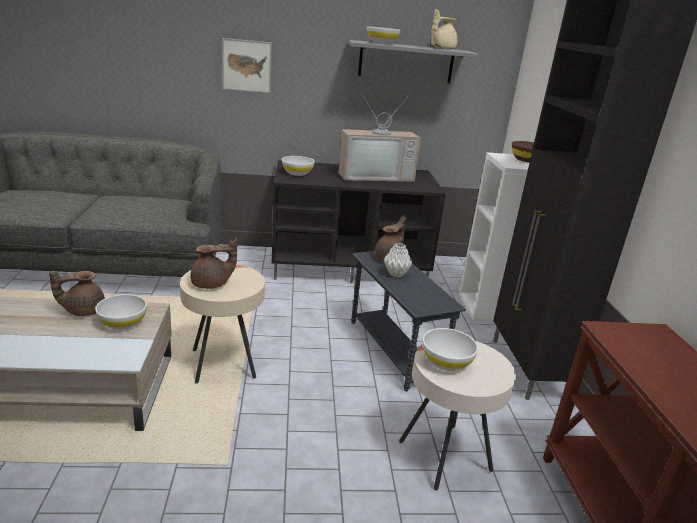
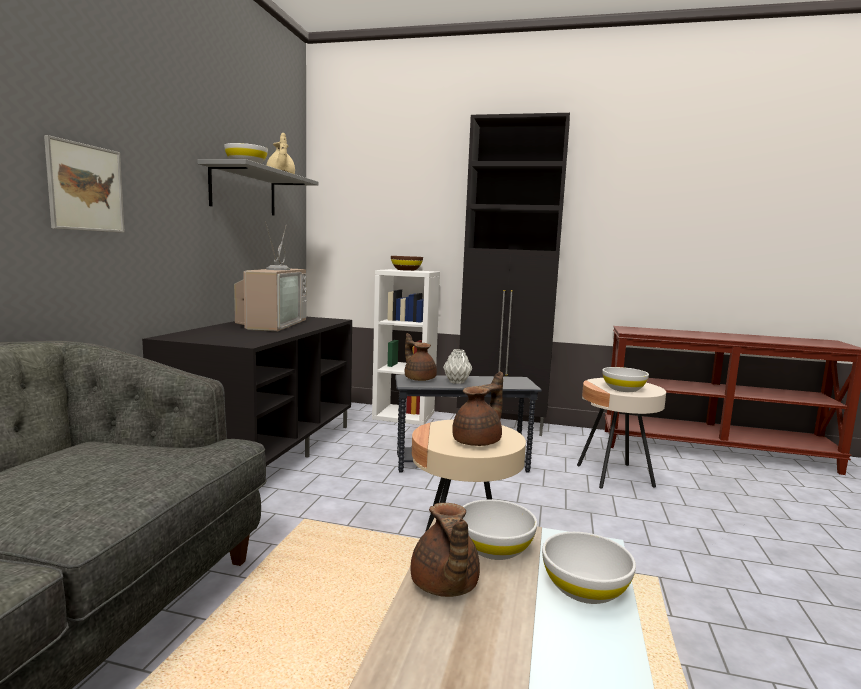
camera: 70 degrees left, 15 degrees down
brown teapot [191,238,237,289] -> brown teapot turned 45 degrees clockwise [452,371,503,446]
white bowl [282,156,315,176] -> white bowl moved to [542,532,636,604]

